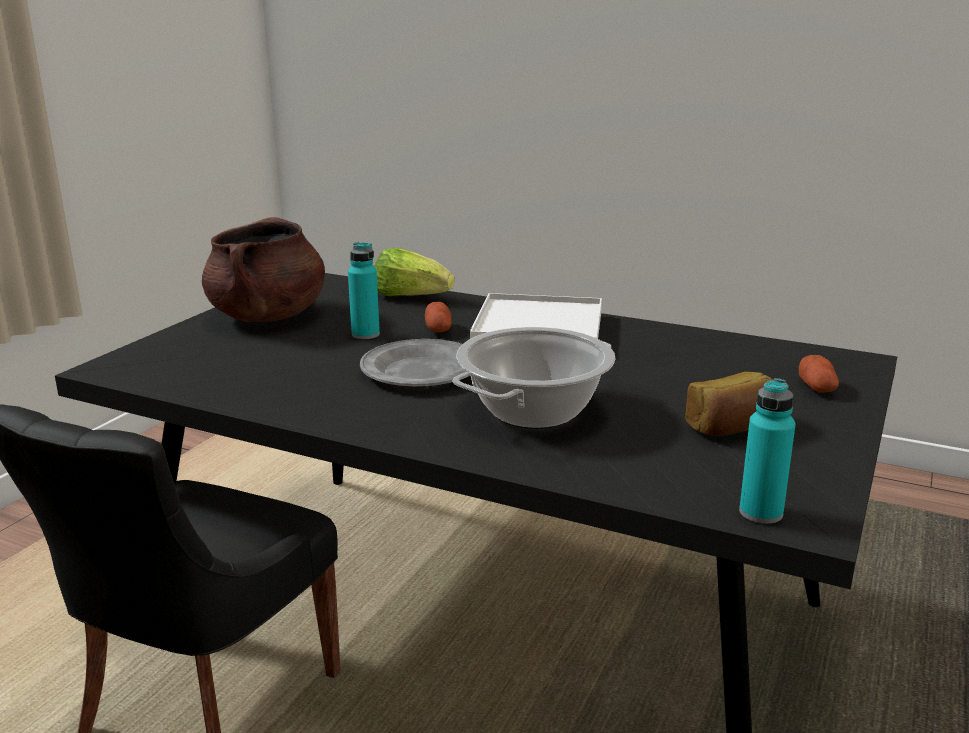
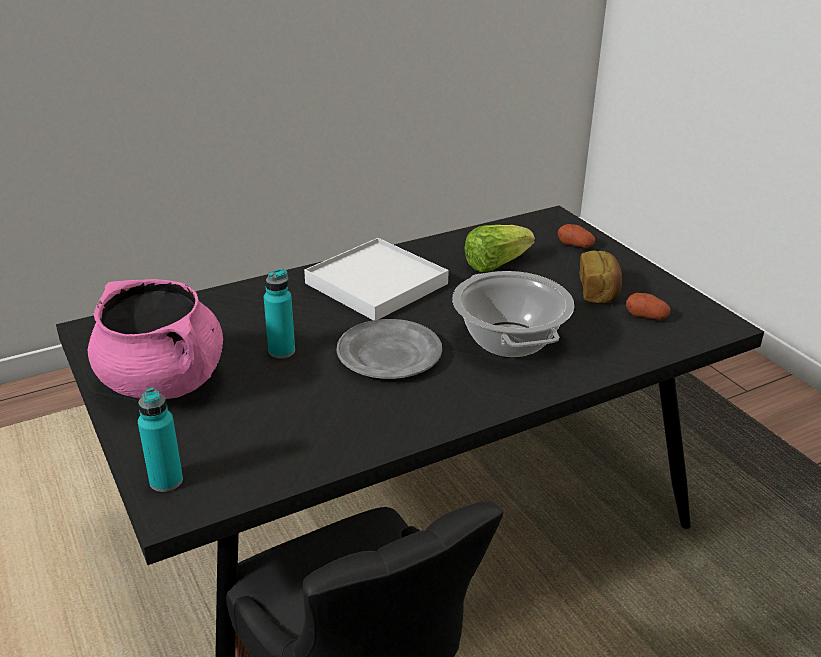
camera: 55 degrees left, 10 degrees up
brown cooking pot [202,217,325,322] -> pink cooking pot [88,279,223,399]
lettuce [374,248,454,296] -> lettuce moved to [465,225,535,272]
potato [425,302,452,333] -> potato moved to [626,293,670,320]
turquoise bottle [739,378,795,524] -> turquoise bottle moved to [138,388,183,492]

